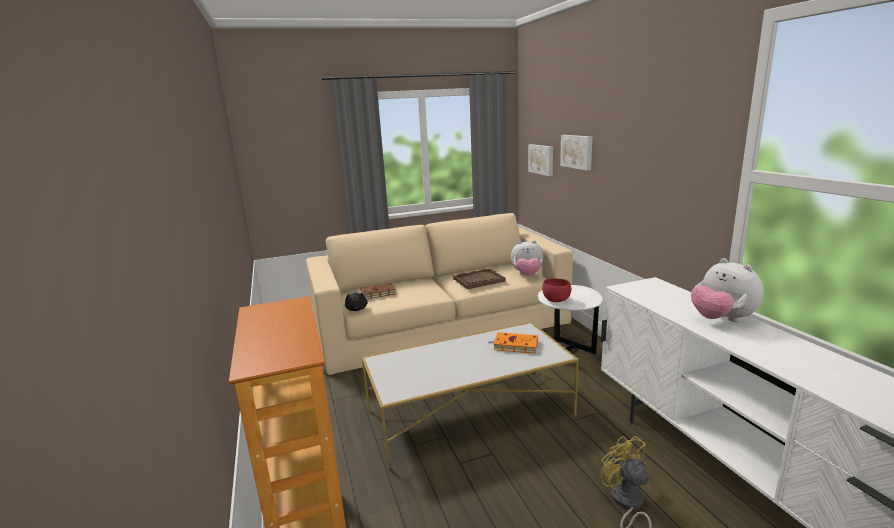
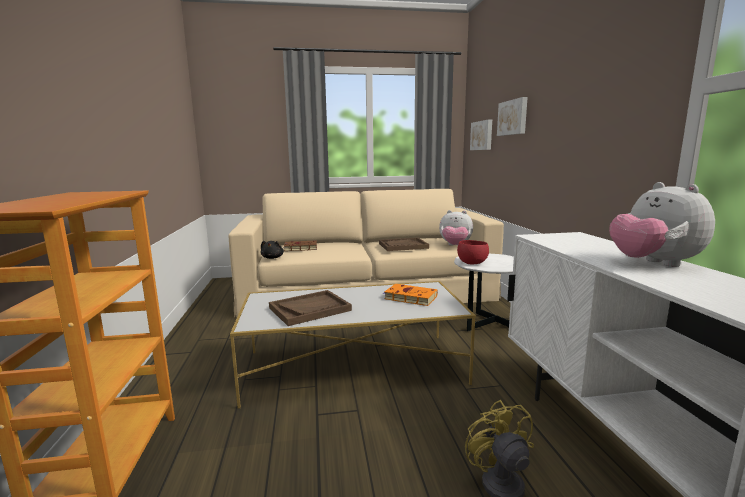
camera: 10 degrees right, 5 degrees down
none -> brown tray [269,290,352,326]

